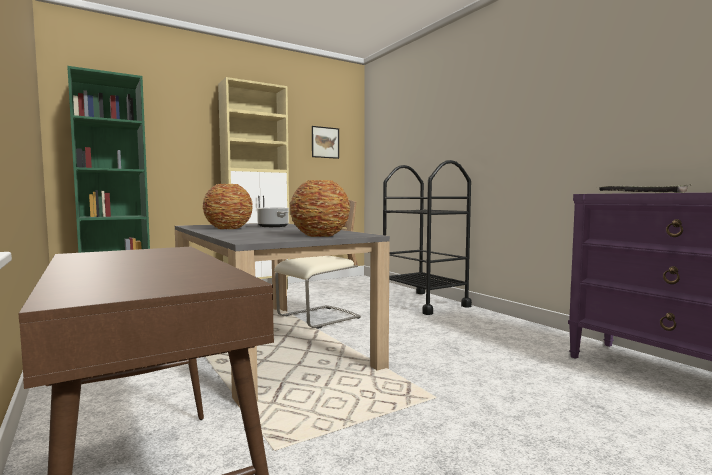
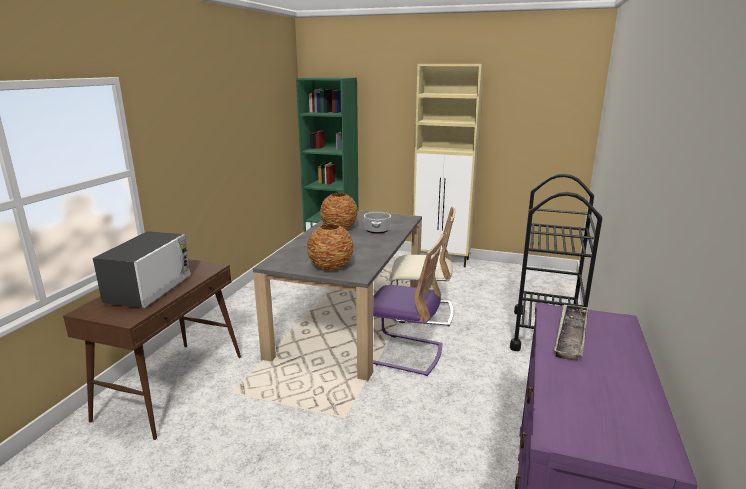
camera: 50 degrees right, 15 degrees up
picture [312,126,339,159] -> none
none -> microwave [93,231,191,308]
none -> purple chair [373,234,444,376]

